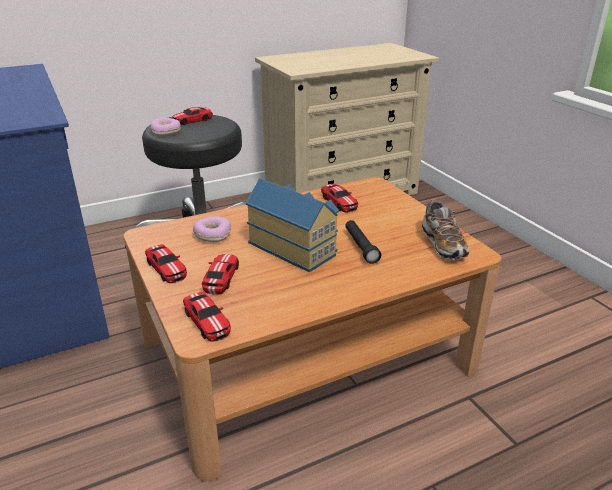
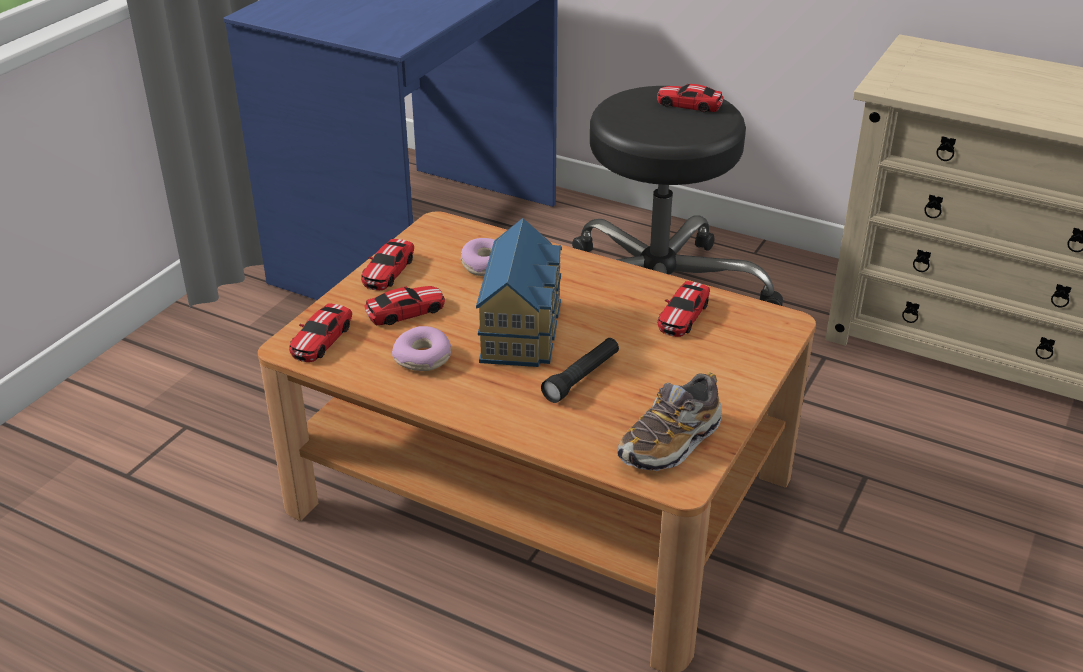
camera: 55 degrees right, 5 degrees up
donut [150,118,181,136] -> donut moved to [392,326,451,371]

